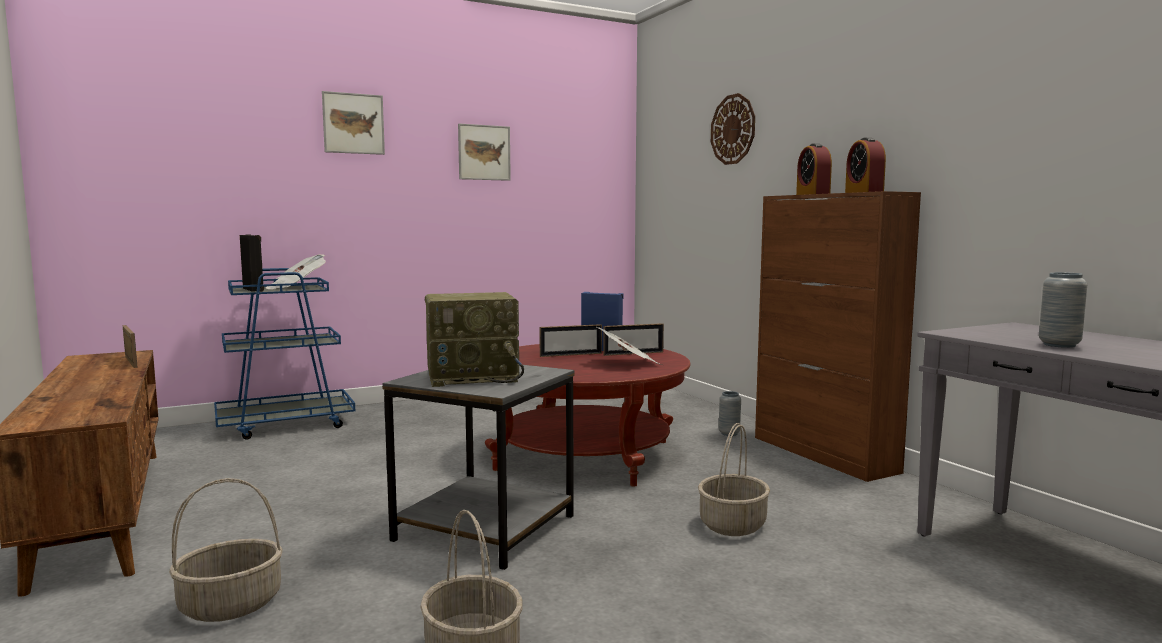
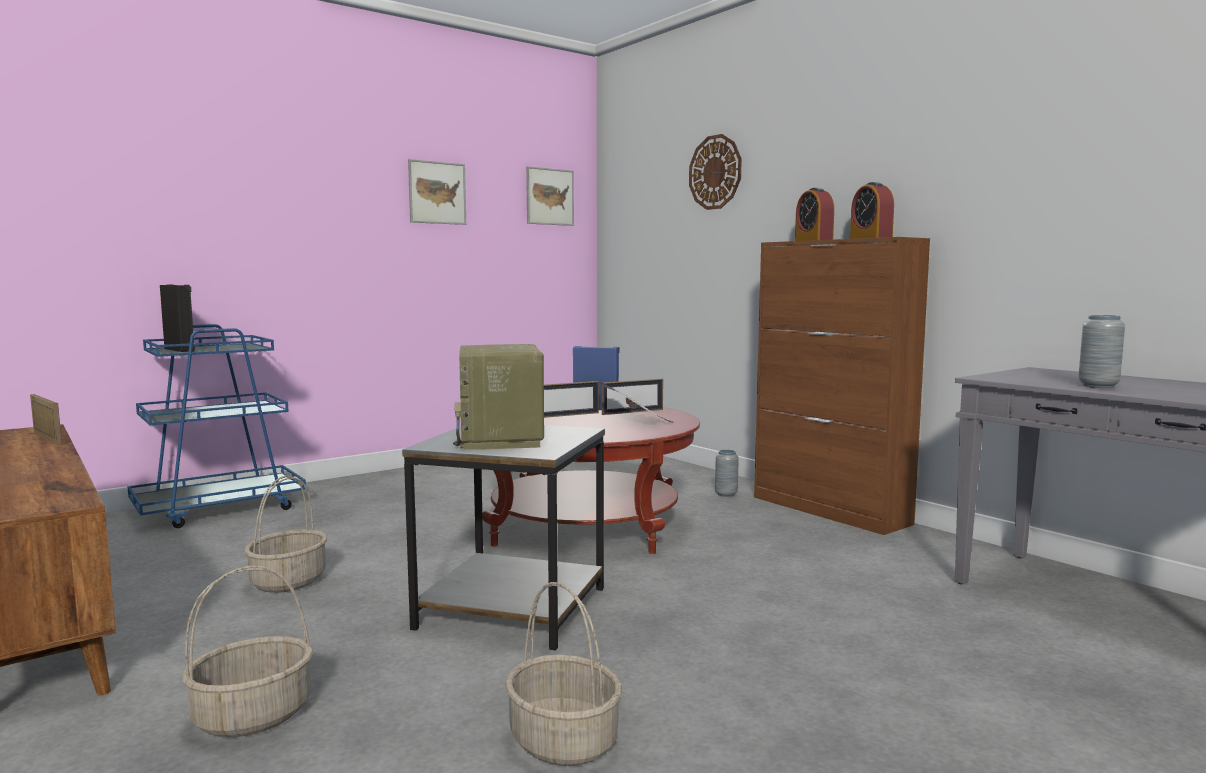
camera: 10 degrees left, 0 degrees up
newspaper [266,254,326,289] -> none
picture [322,91,385,155] -> picture moved to [526,166,574,226]
radio [425,292,524,387] -> radio turned 105 degrees clockwise [453,344,544,450]
basket [698,423,770,536] -> basket moved to [244,475,327,593]

